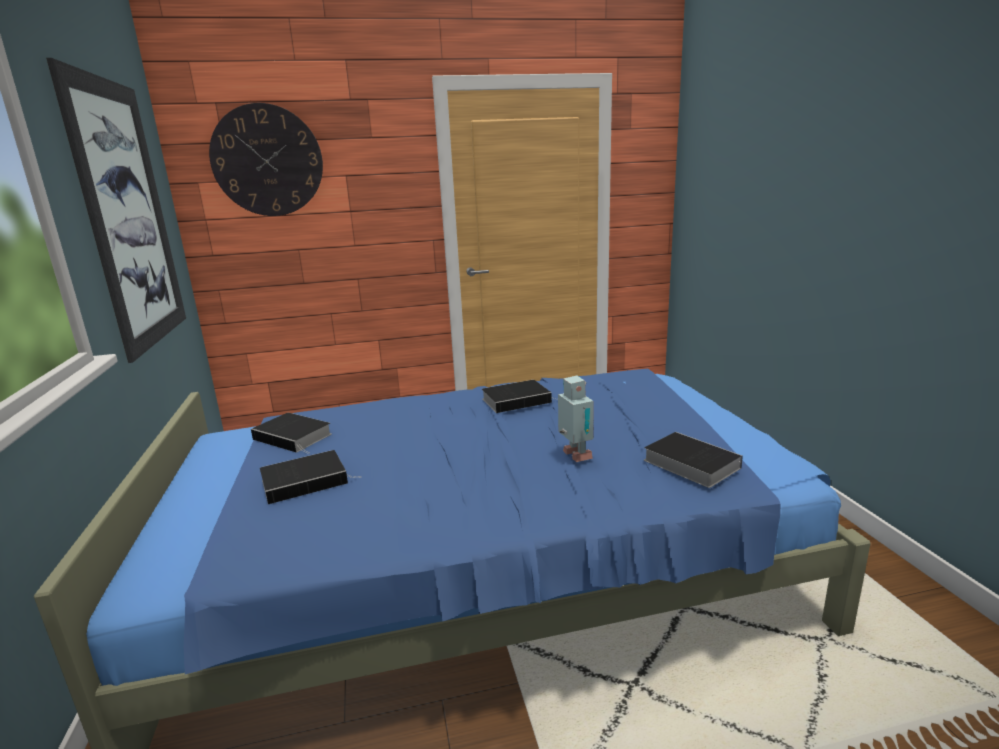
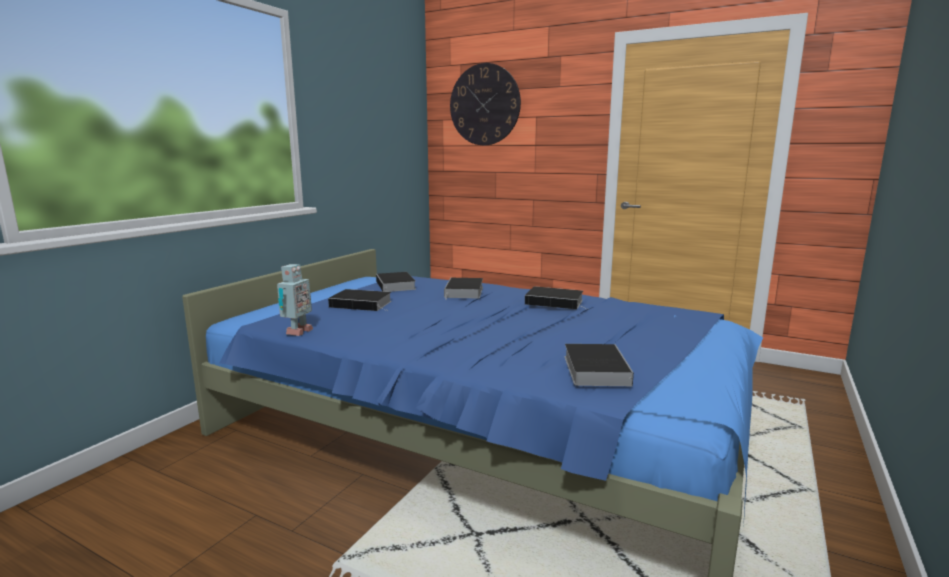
camera: 40 degrees right, 5 degrees down
picture [46,58,186,363] -> none
toy robot [558,375,594,462] -> toy robot moved to [277,264,313,336]
none -> book [444,278,483,300]

